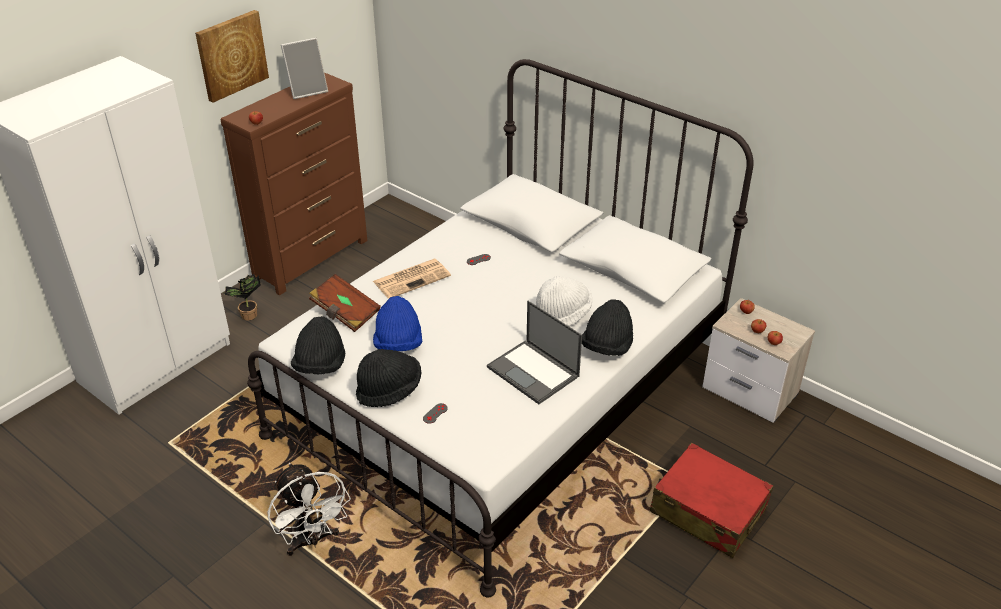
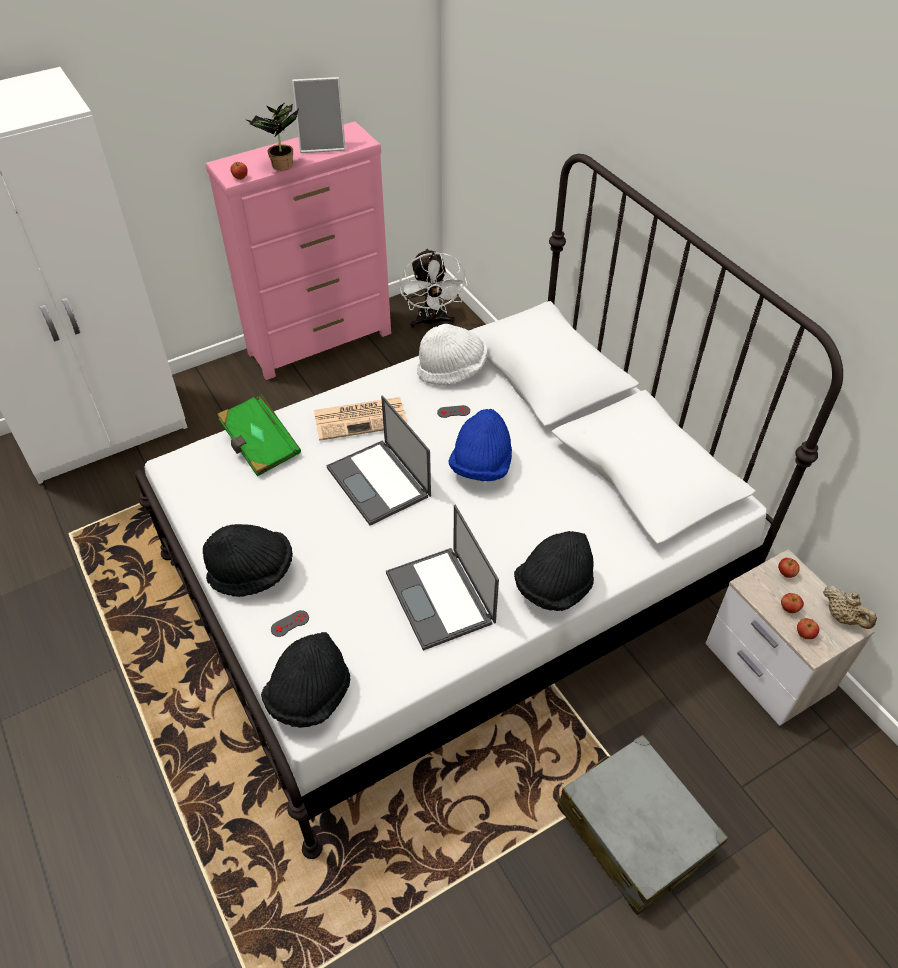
camera: 20 degrees right, 10 degrees up
picture [195,10,269,103] -> none
brown dresser [221,72,367,295] -> pink dresser [206,121,391,380]
potted plant [223,274,261,320] -> potted plant moved to [245,103,299,171]
white fan [268,463,351,556] -> white fan moved to [399,248,467,328]
black hat [291,316,346,375] -> black hat moved to [261,632,350,728]
brown book [309,274,381,332] -> green book [217,394,301,476]
blue hat [373,296,422,351] -> blue hat moved to [449,409,512,481]
white hat [536,276,592,326] -> white hat moved to [417,324,488,385]
red suitcase [650,443,773,558] -> grey suitcase [557,735,728,915]
none -> laptop [326,395,431,526]
none -> beige teapot [823,585,877,629]

